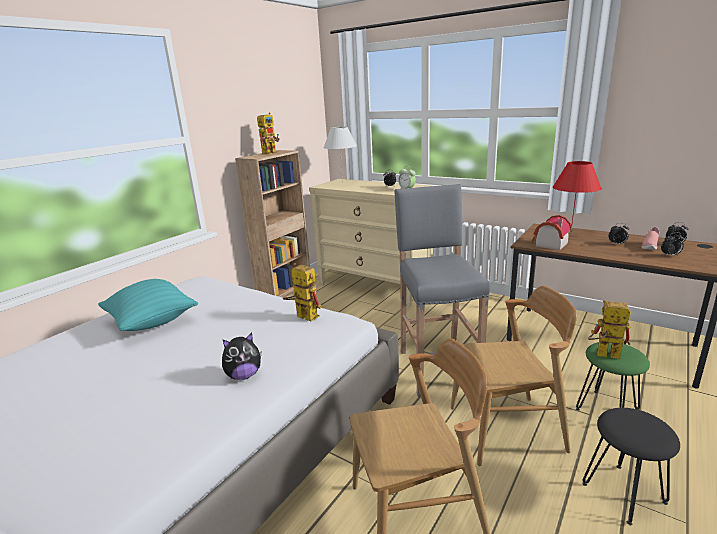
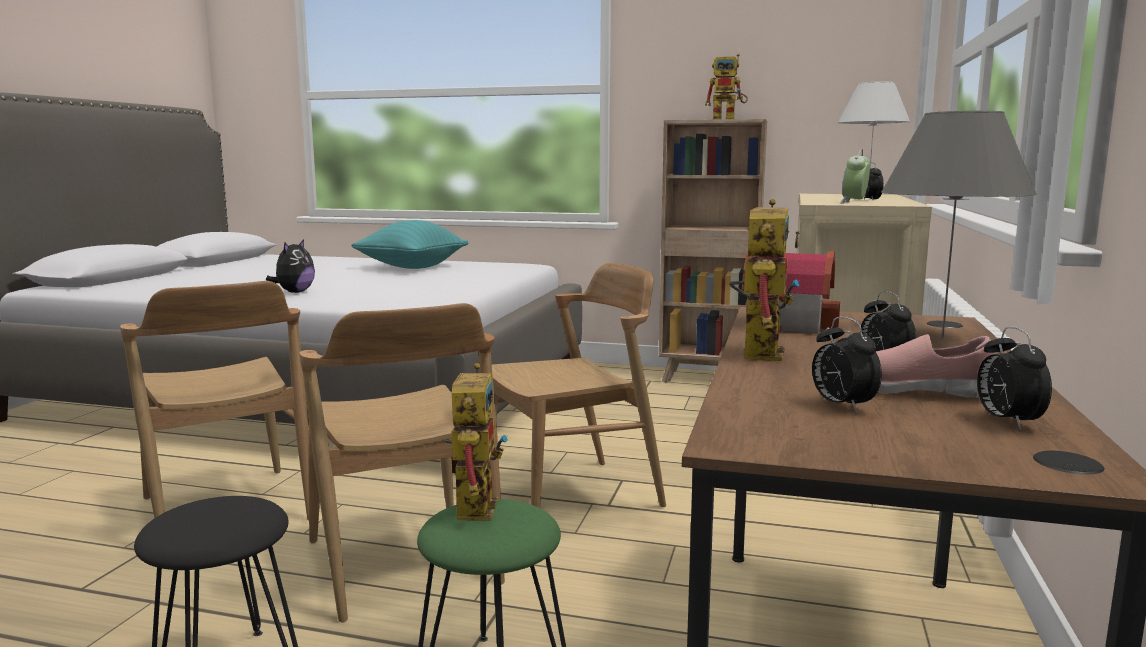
camera: 70 degrees right, 10 degrees down
plush toy [222,333,261,380] -> plush toy turned 120 degrees counterclockwise [266,239,315,293]
toy robot [283,263,322,322] -> toy robot moved to [729,199,800,361]
grey stool [394,184,490,397] -> brown chair [492,263,666,508]
red table lamp [553,161,602,223] -> grey table lamp [881,111,1037,338]

